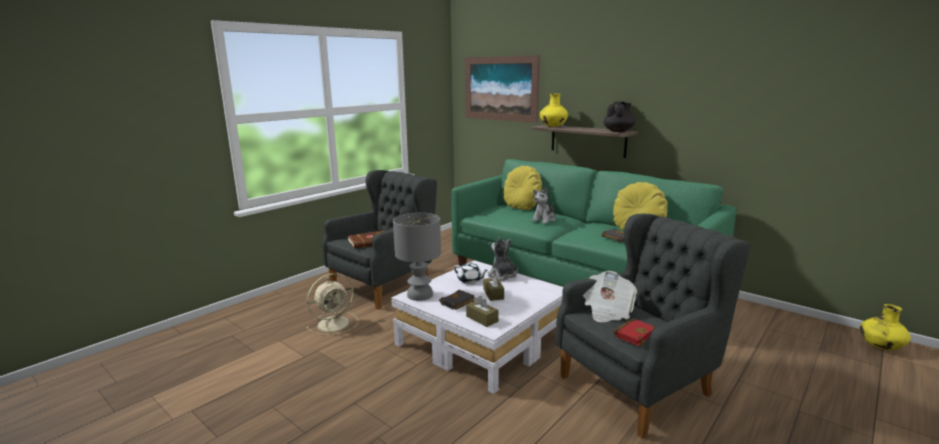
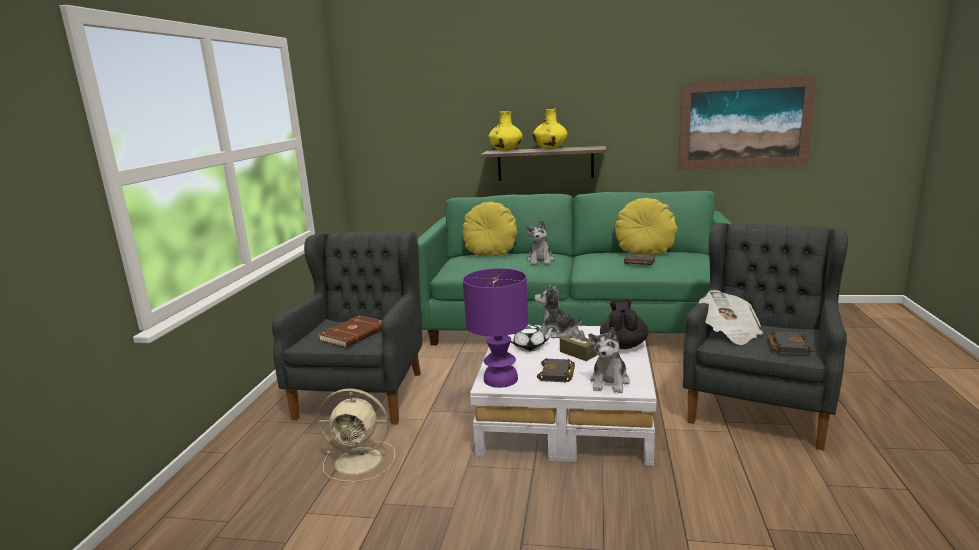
camera: 30 degrees left, 0 degrees up
beige fan [306,273,358,336] -> beige fan turned 75 degrees clockwise [318,389,395,482]
grey table lamp [393,213,441,301] -> purple table lamp [463,268,528,388]
picture [465,55,540,123] -> picture moved to [678,76,817,170]
brown tissue box [466,296,499,327] -> plush toy [589,327,630,393]
black teapot [603,101,635,132] -> black teapot moved to [600,299,649,349]
red book [613,319,656,346] -> black book [767,331,813,355]
yellow vase [860,304,911,350] -> yellow vase moved to [532,109,568,150]

